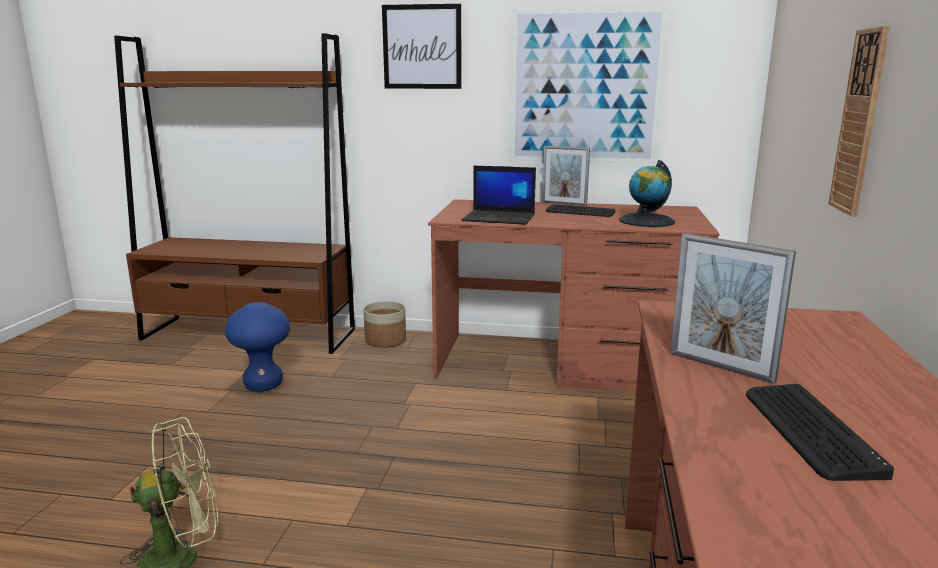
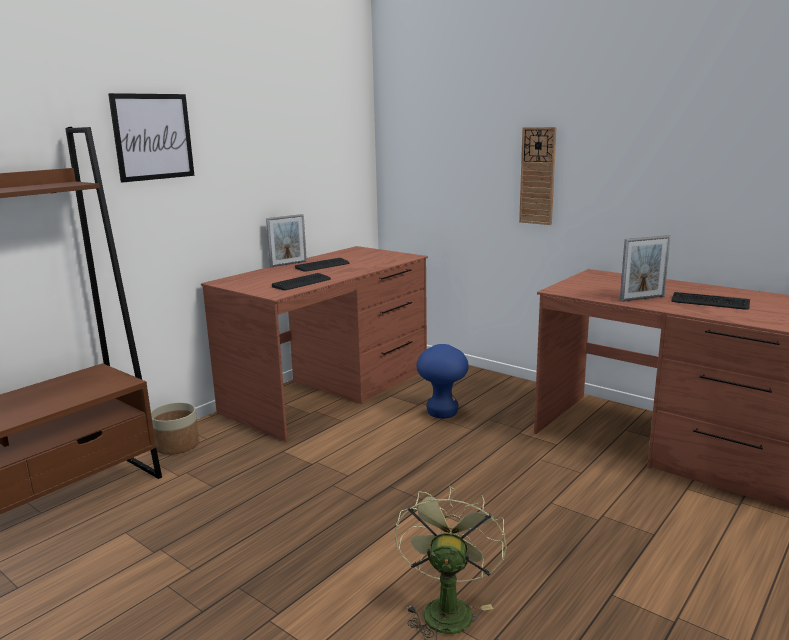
camera: 60 degrees left, 0 degrees up
blue stool [225,302,290,392] -> blue stool moved to [416,344,469,419]
laptop [462,166,536,225] -> keyboard [272,273,331,290]
picture [510,7,668,164] -> none
globe [619,160,675,227] -> none

